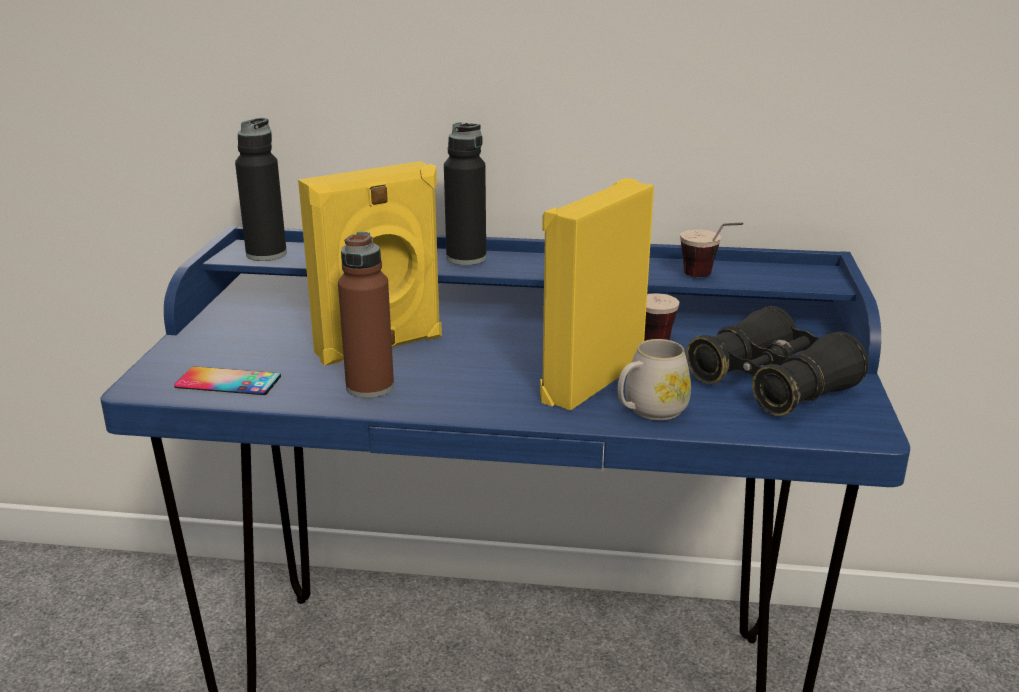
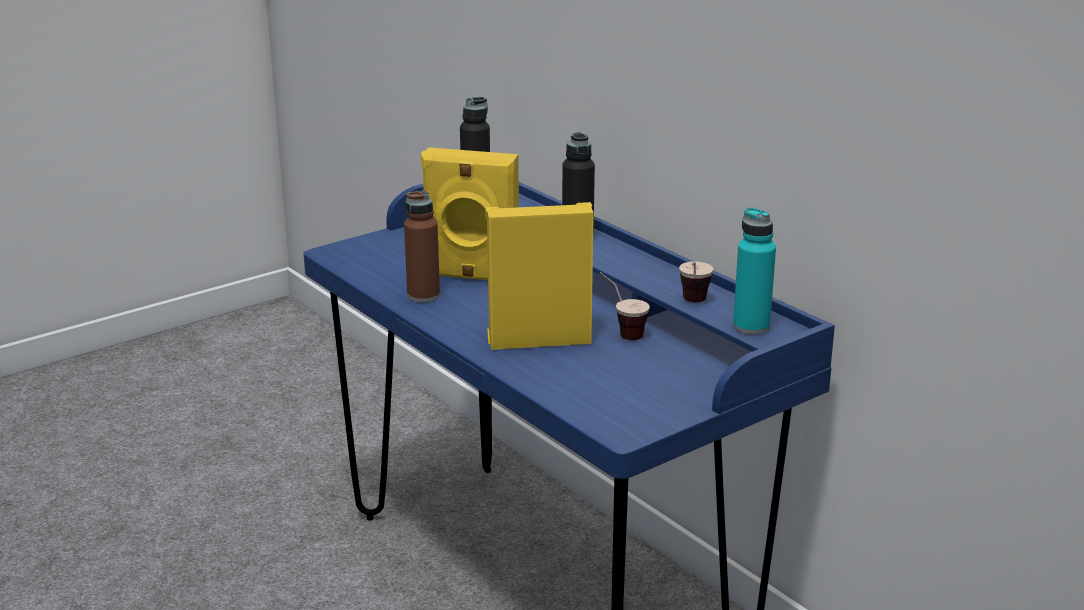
camera: 45 degrees right, 0 degrees up
phone [174,366,281,395] -> none
white mug [617,339,691,420] -> none
black binoculars [686,306,869,416] -> none
none -> turquoise bottle [733,207,776,335]

